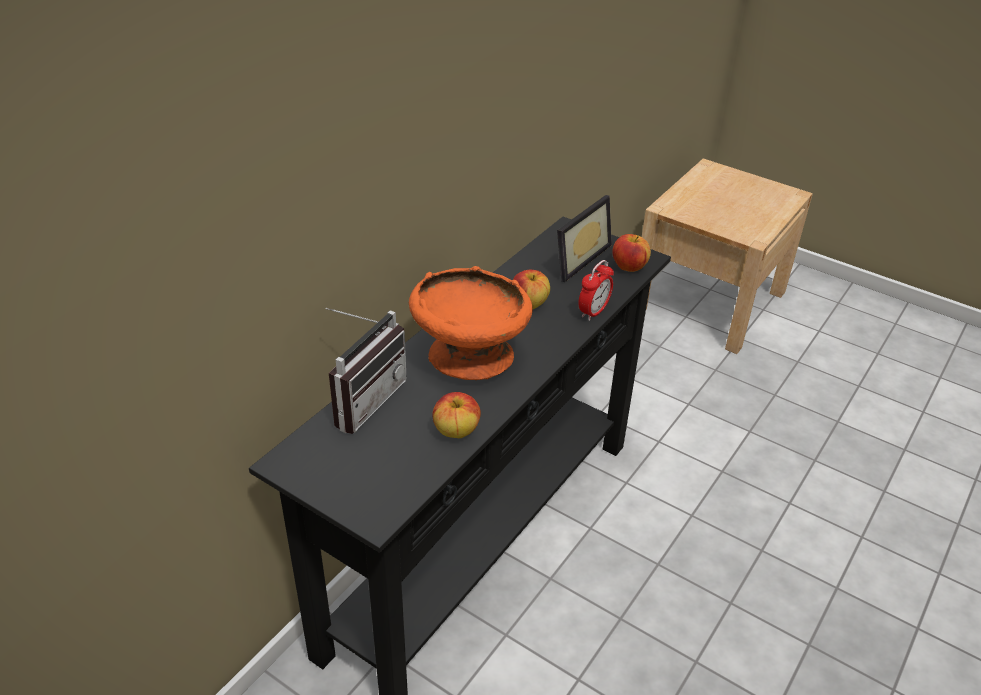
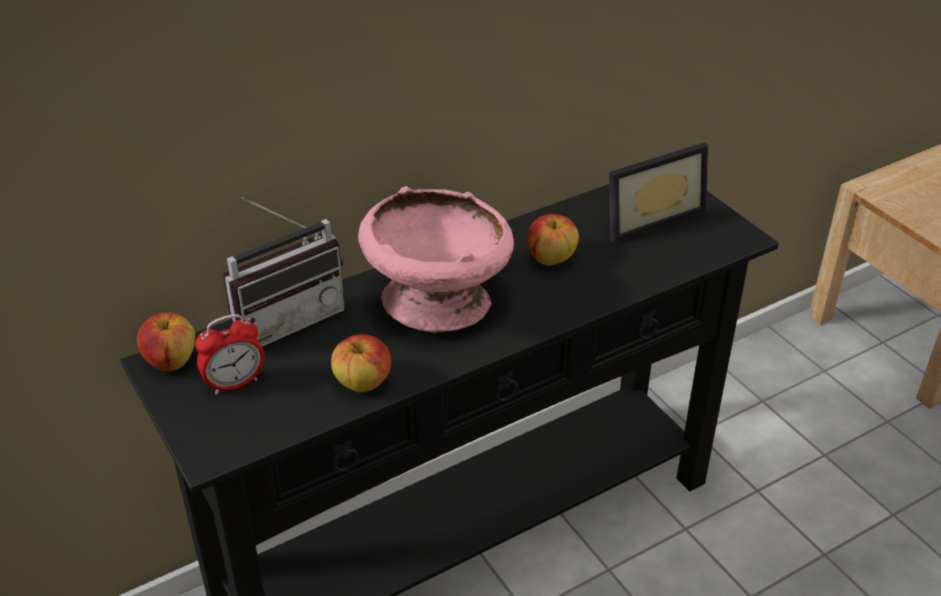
camera: 25 degrees right, 0 degrees up
orange bowl [409,266,533,380] -> pink bowl [358,186,514,333]
alarm clock [578,260,614,321] -> alarm clock moved to [195,314,265,395]
apple [612,234,651,272] -> apple moved to [137,312,195,371]

